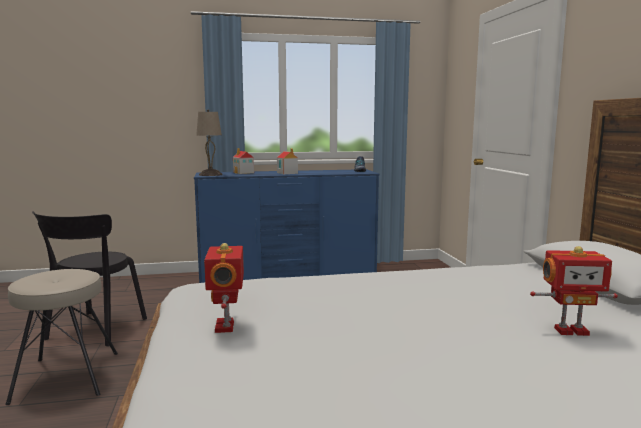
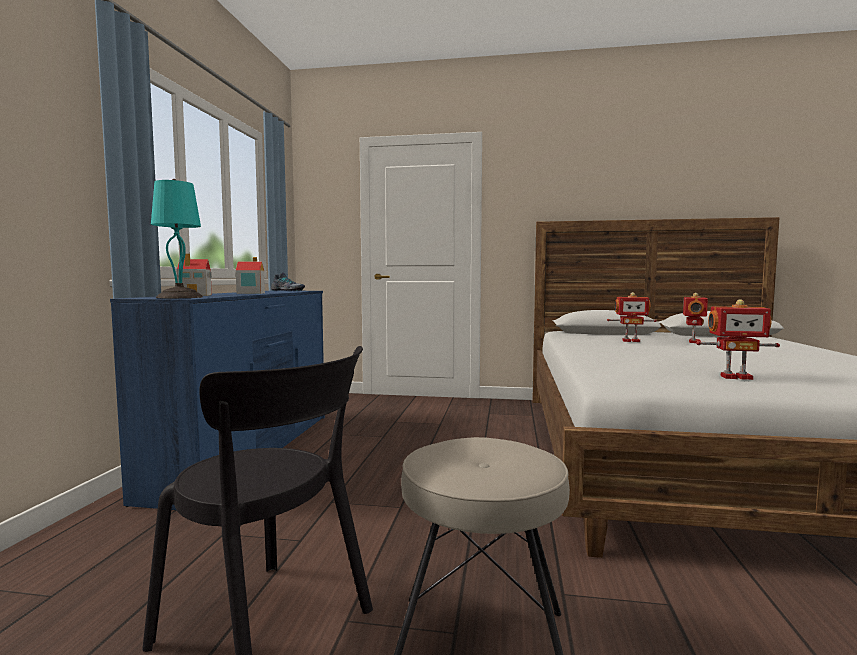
camera: 70 degrees left, 5 degrees down
beige table lamp [196,109,223,176] -> turquoise table lamp [151,179,203,298]
none -> toy robot [607,292,657,342]

